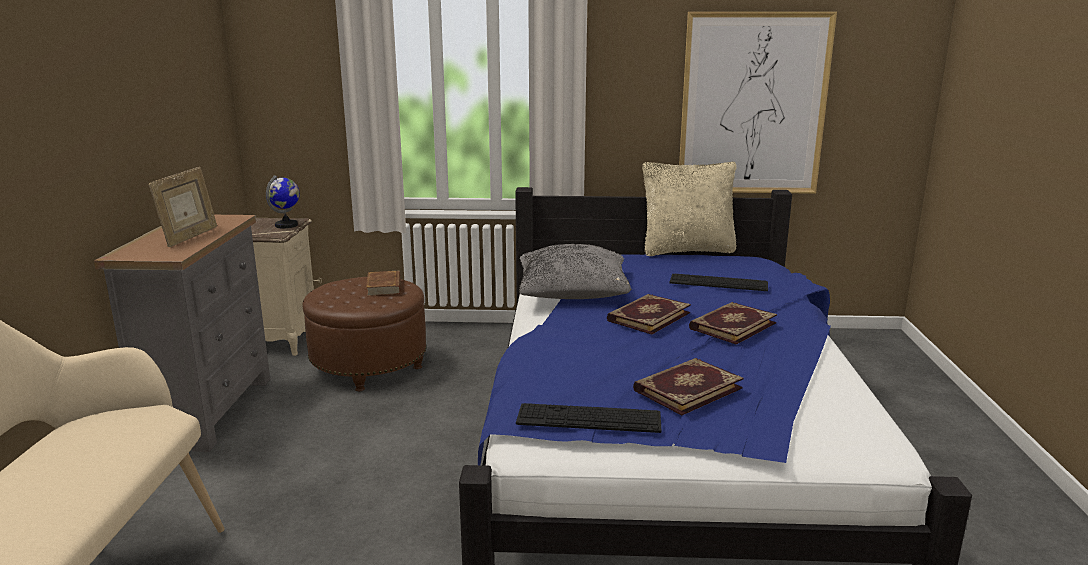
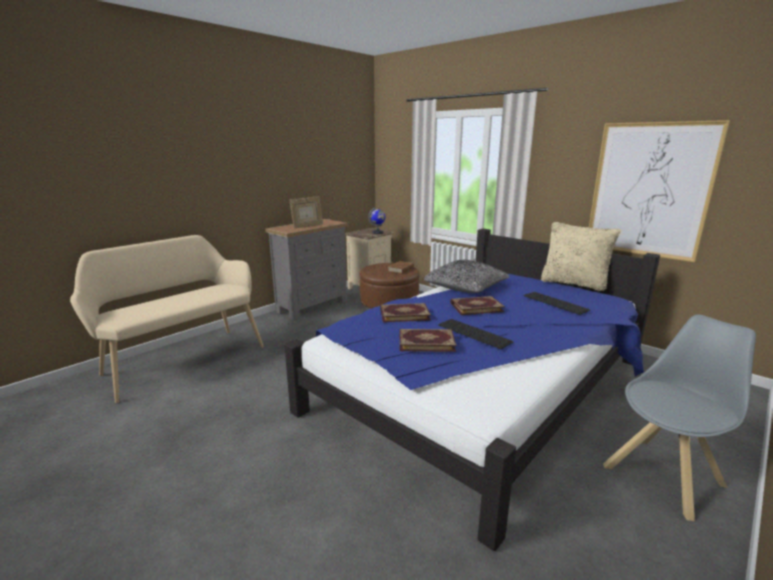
camera: 40 degrees right, 0 degrees up
keyboard [516,403,661,433] -> keyboard moved to [438,319,514,349]
book [689,302,777,344] -> book moved to [380,303,431,322]
none -> grey chair [603,315,756,521]

